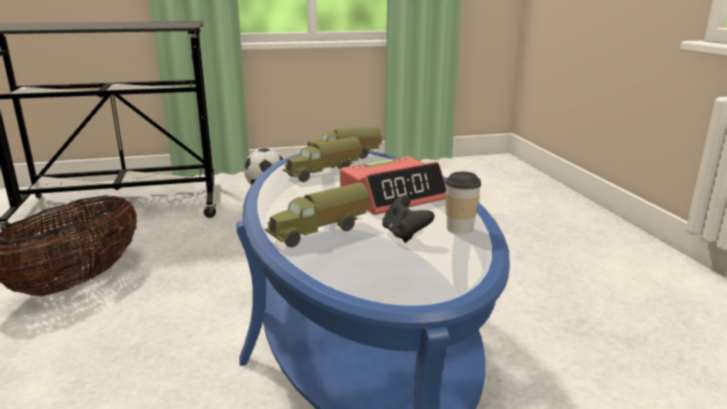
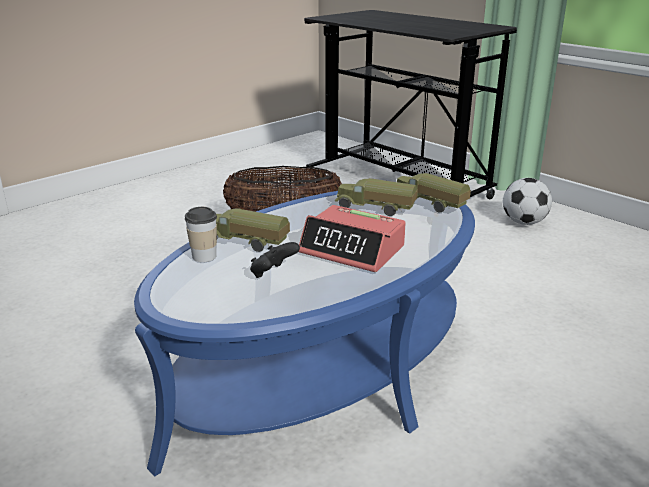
camera: 60 degrees right, 5 degrees up
cup [445,172,481,234] -> cup moved to [185,207,217,262]

